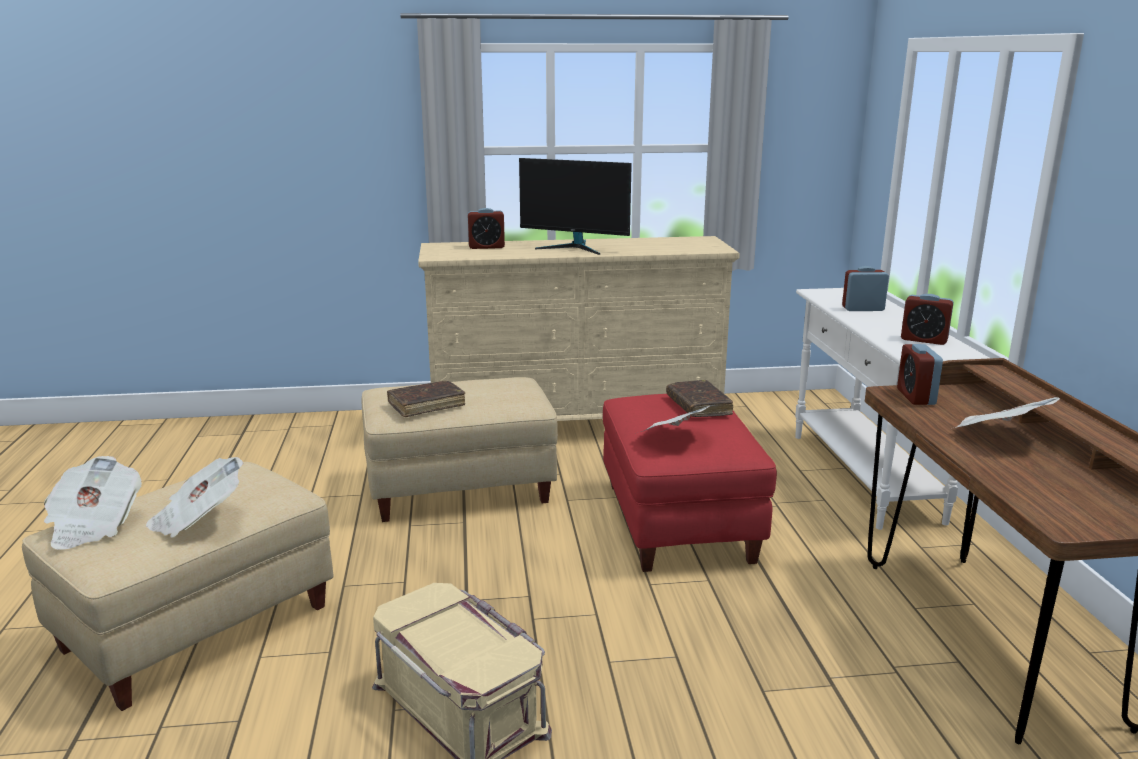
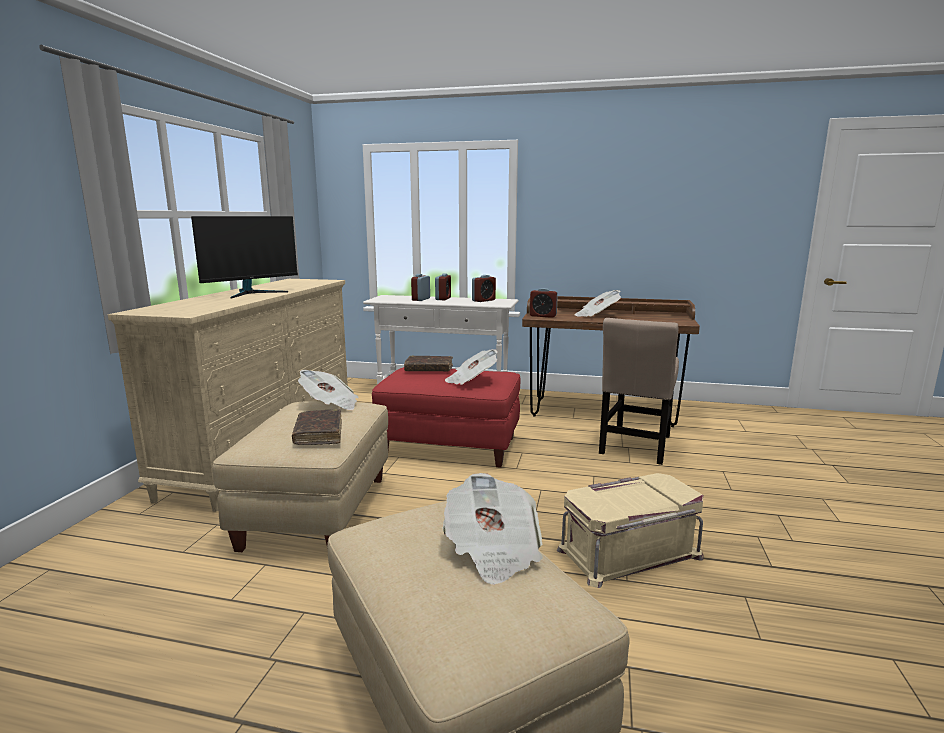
camera: 70 degrees left, 5 degrees down
newspaper [44,456,142,550] -> newspaper moved to [298,370,359,410]
alarm clock [468,208,505,249] -> alarm clock moved to [435,274,451,300]
none -> beige chair [599,318,679,465]

